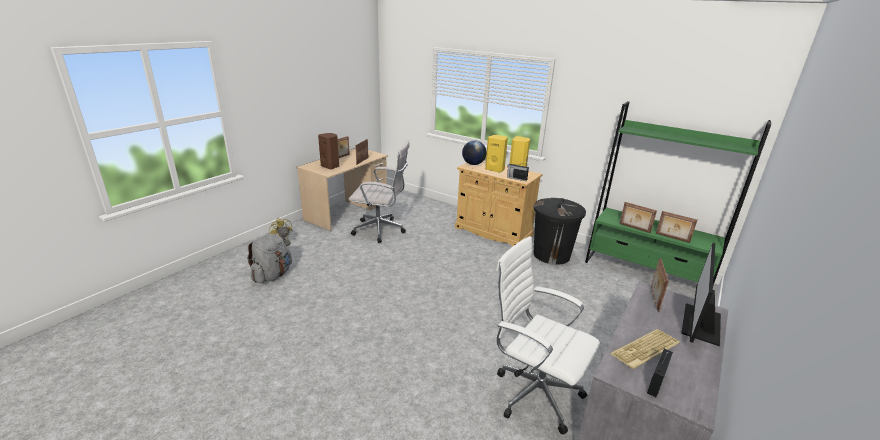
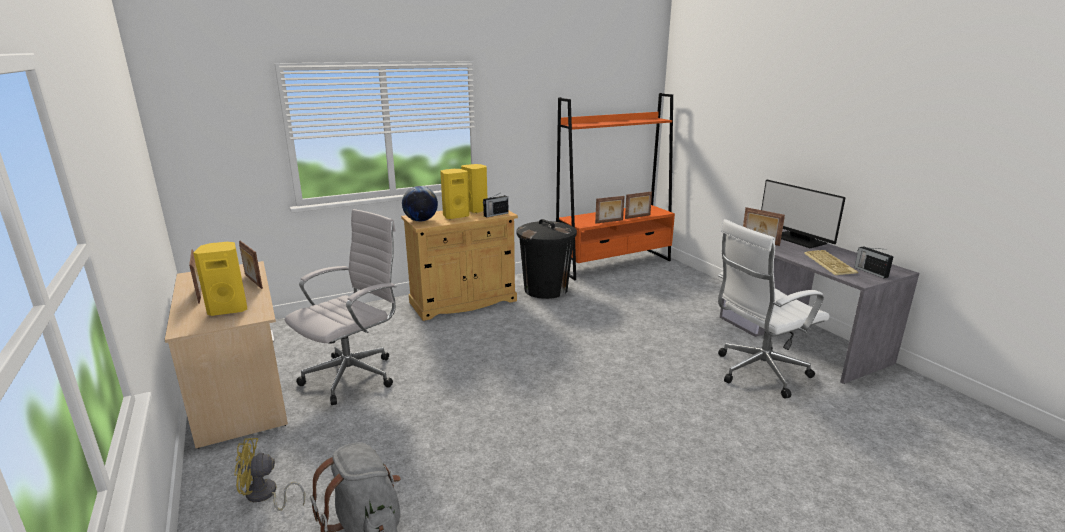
camera: 60 degrees left, 5 degrees down
brown speaker [318,133,339,169] -> yellow speaker [193,242,247,316]
green bookcase [585,101,771,285] -> orange bookcase [556,93,675,280]

